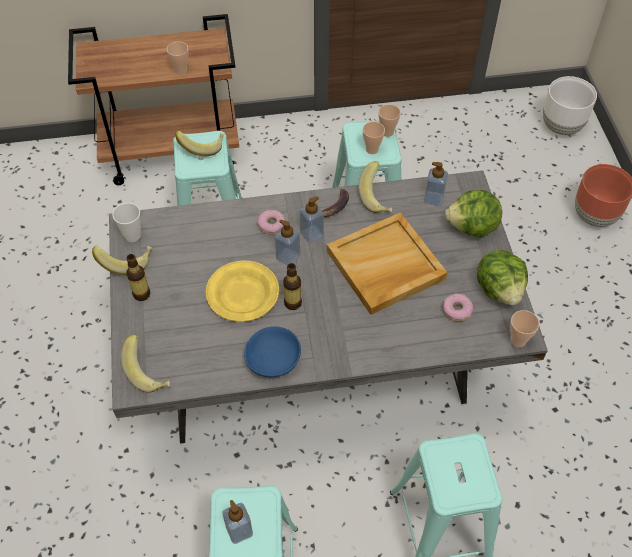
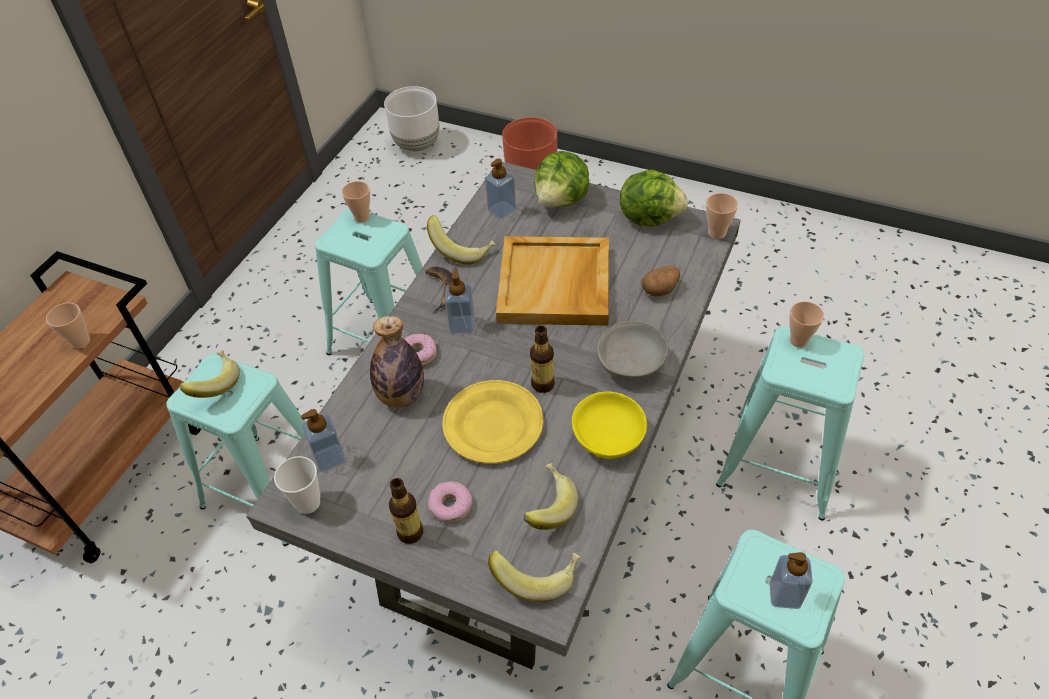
camera: 55 degrees left, 5 degrees down
banana [92,246,152,275] -> banana moved to [523,463,578,530]
blue bowl [244,326,301,377] -> yellow bowl [572,391,647,459]
soap dispenser [275,220,300,265] -> soap dispenser moved to [301,409,346,472]
cup [362,122,385,154] -> cup moved to [789,301,824,348]
donut [443,294,473,322] -> donut moved to [428,481,473,523]
none -> bottle [370,316,424,408]
none -> grey bowl [597,321,668,380]
none -> potato [642,266,680,296]

